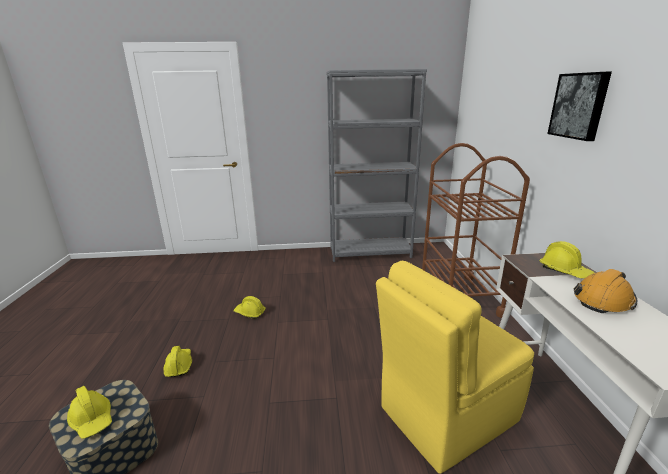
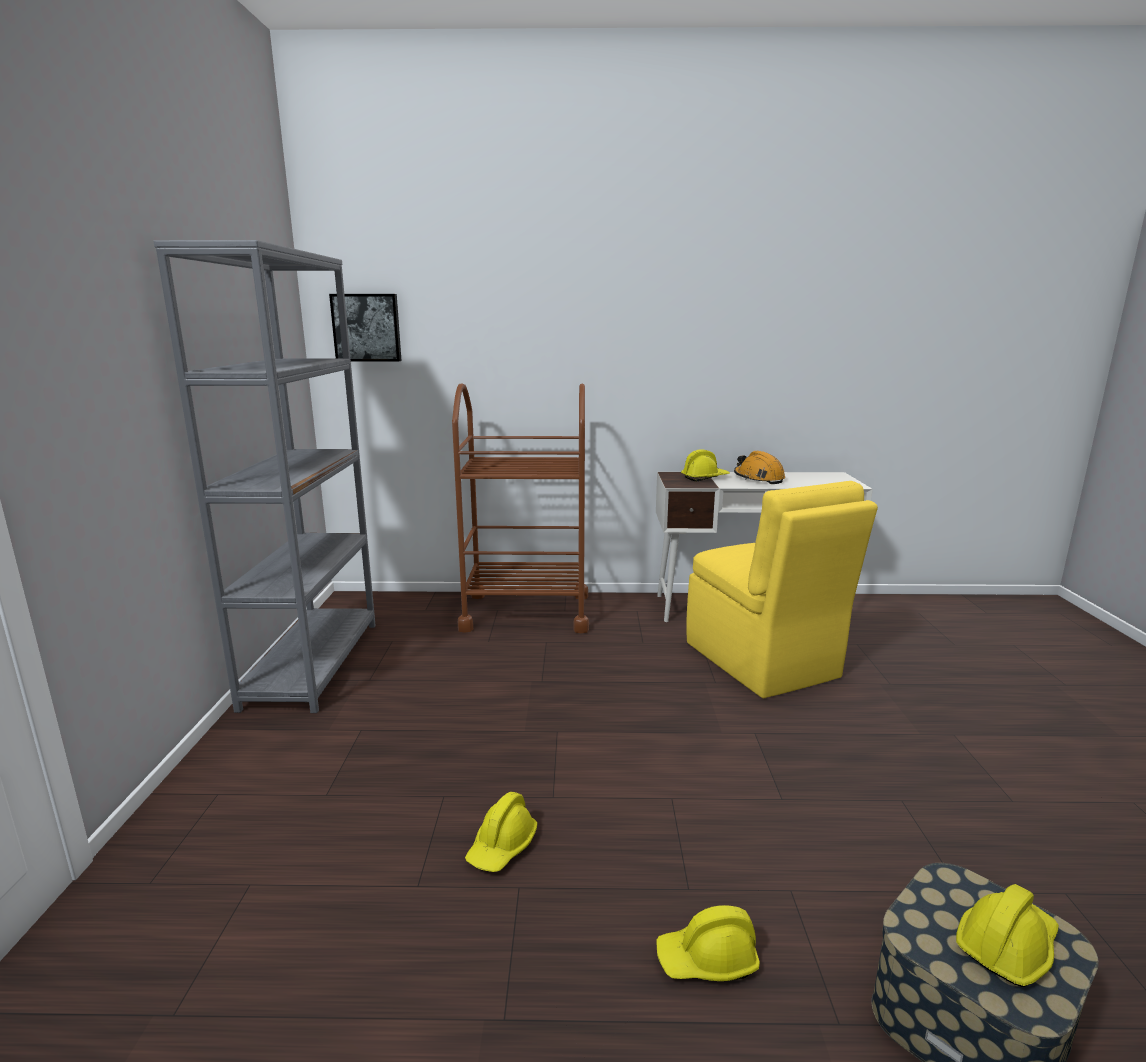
camera: 85 degrees left, 5 degrees down
picture [547,71,612,141] -> picture moved to [329,294,402,361]

